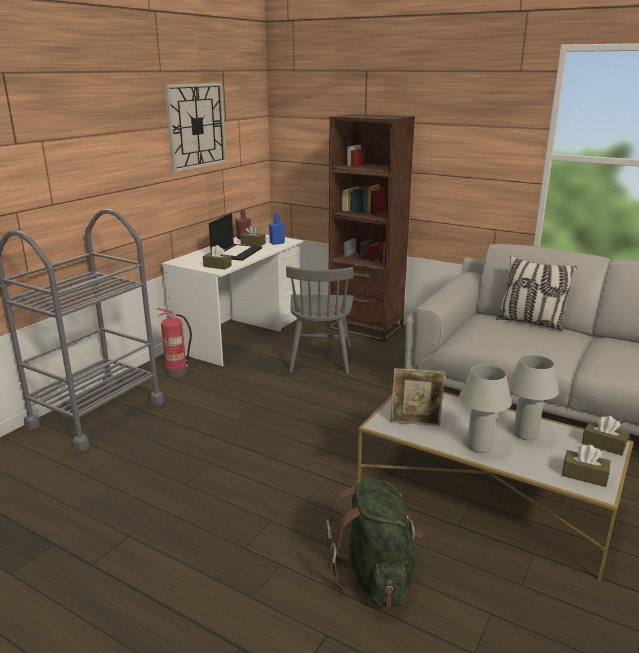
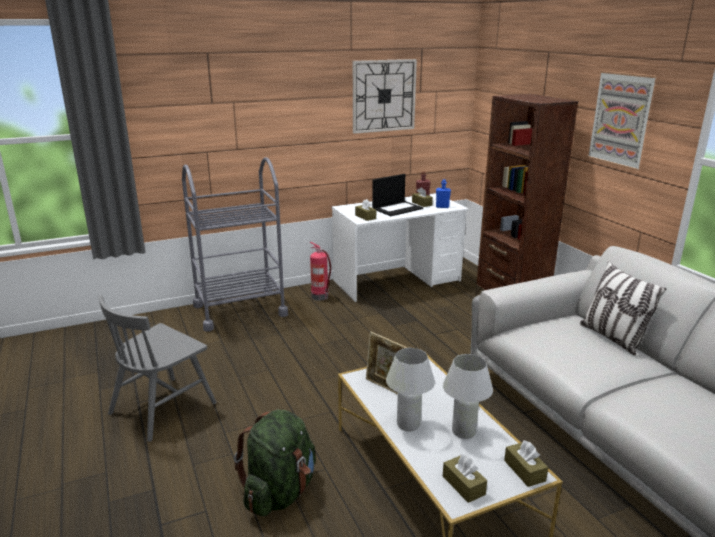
camera: 35 degrees right, 0 degrees up
grey chair [286,266,354,374] -> grey chair moved to [99,295,217,442]
none -> picture [587,71,657,171]

